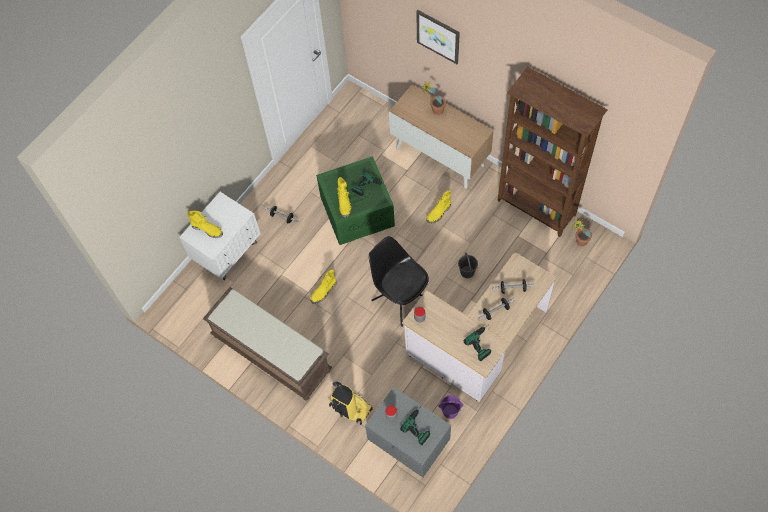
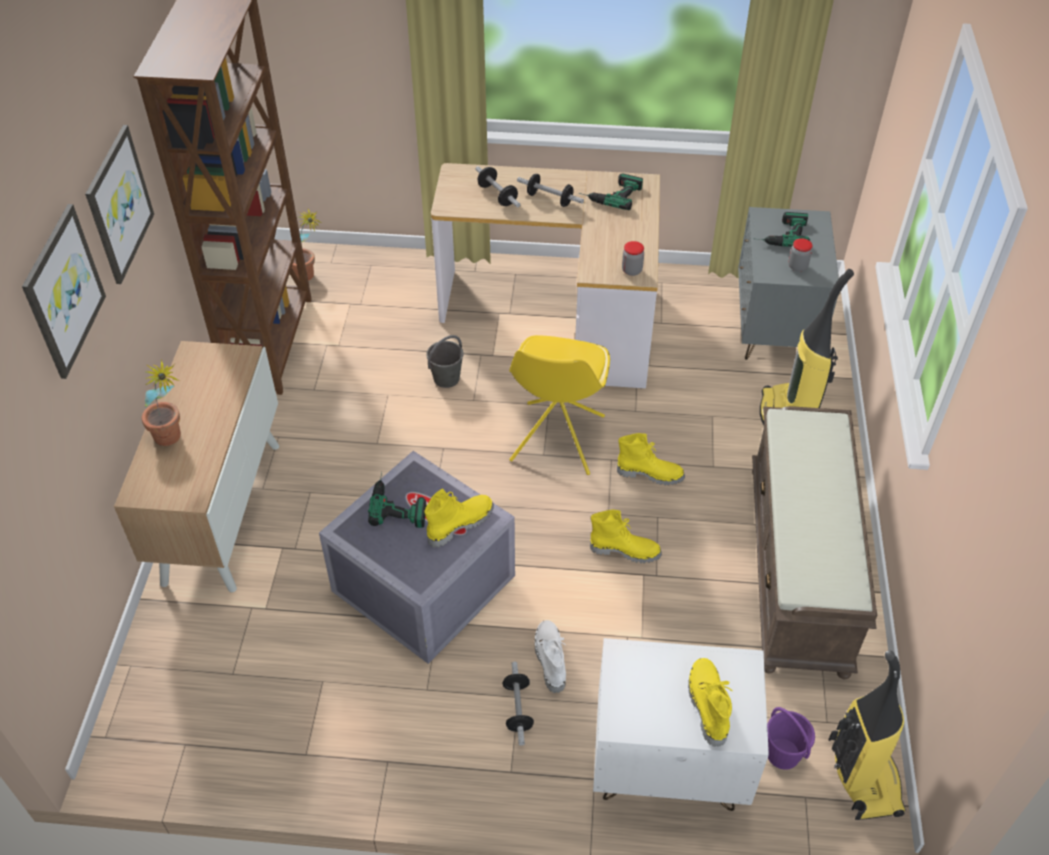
camera: 125 degrees left, 15 degrees down
green storage box [316,156,395,245] -> grey storage box [319,451,515,664]
black chair [369,236,429,327] -> yellow chair [509,335,610,475]
yellow boot [426,191,451,224] -> yellow boot moved to [617,433,685,485]
purple bucket [439,395,463,419] -> purple bucket moved to [767,707,815,770]
none -> picture [85,125,154,284]
none -> white boot [535,620,566,693]
none -> vacuum cleaner [828,650,906,820]

